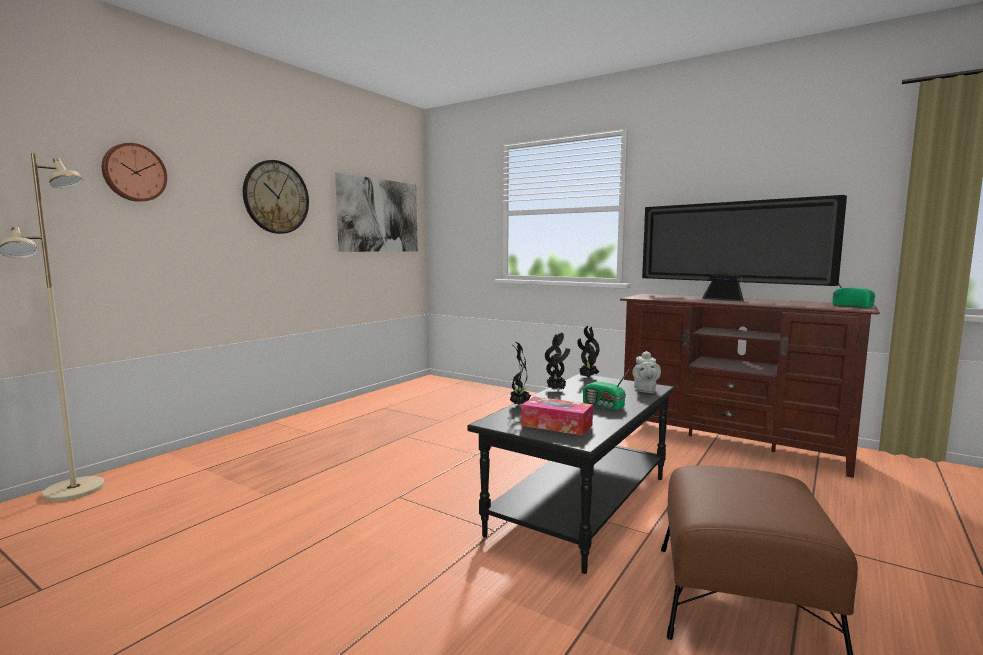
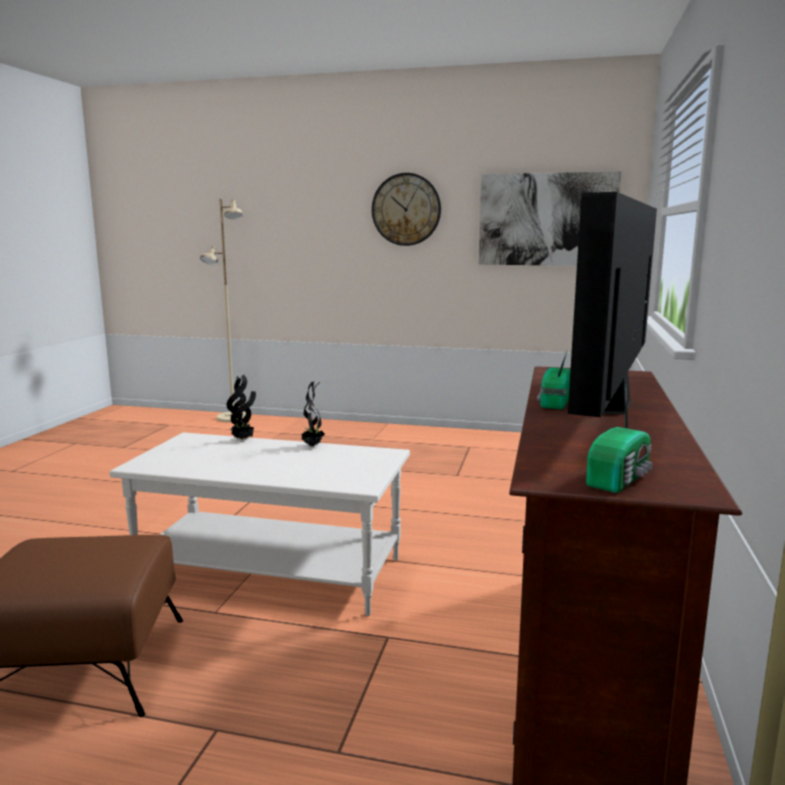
camera: 70 degrees right, 5 degrees up
wall clock [102,143,167,202] -> none
black coffee table [467,374,674,574] -> white coffee table [110,432,410,616]
tissue box [521,396,593,436] -> none
potted plant [577,326,600,378] -> none
radio [583,368,630,410] -> radio moved to [537,351,570,409]
grey teapot [632,351,661,393] -> none

